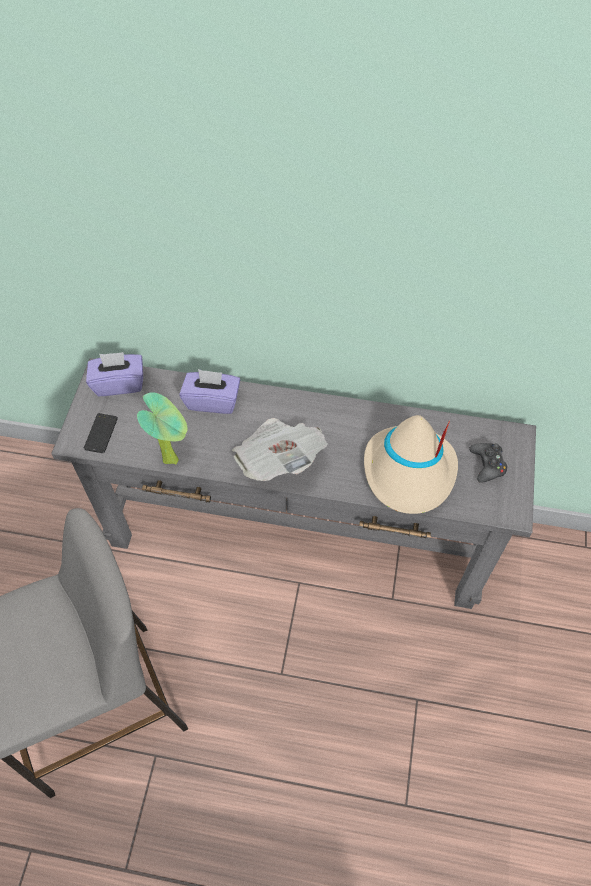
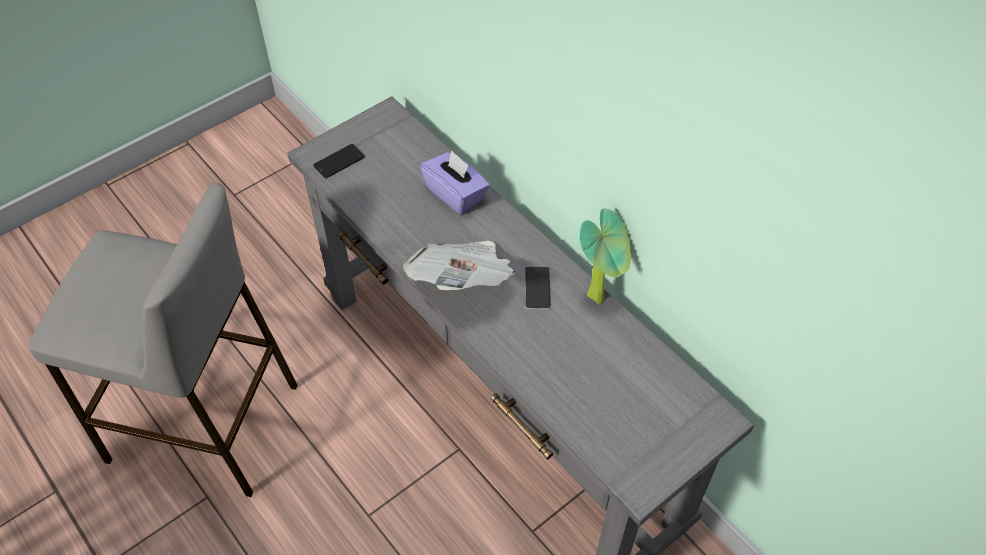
camera: 40 degrees right, 5 degrees down
purple tissue box [86,352,143,396] -> none
potted plant [137,392,188,464] -> potted plant moved to [579,208,631,304]
beige hat [364,415,458,514] -> none
black game controller [469,443,507,483] -> none
none -> phone [525,266,551,309]

